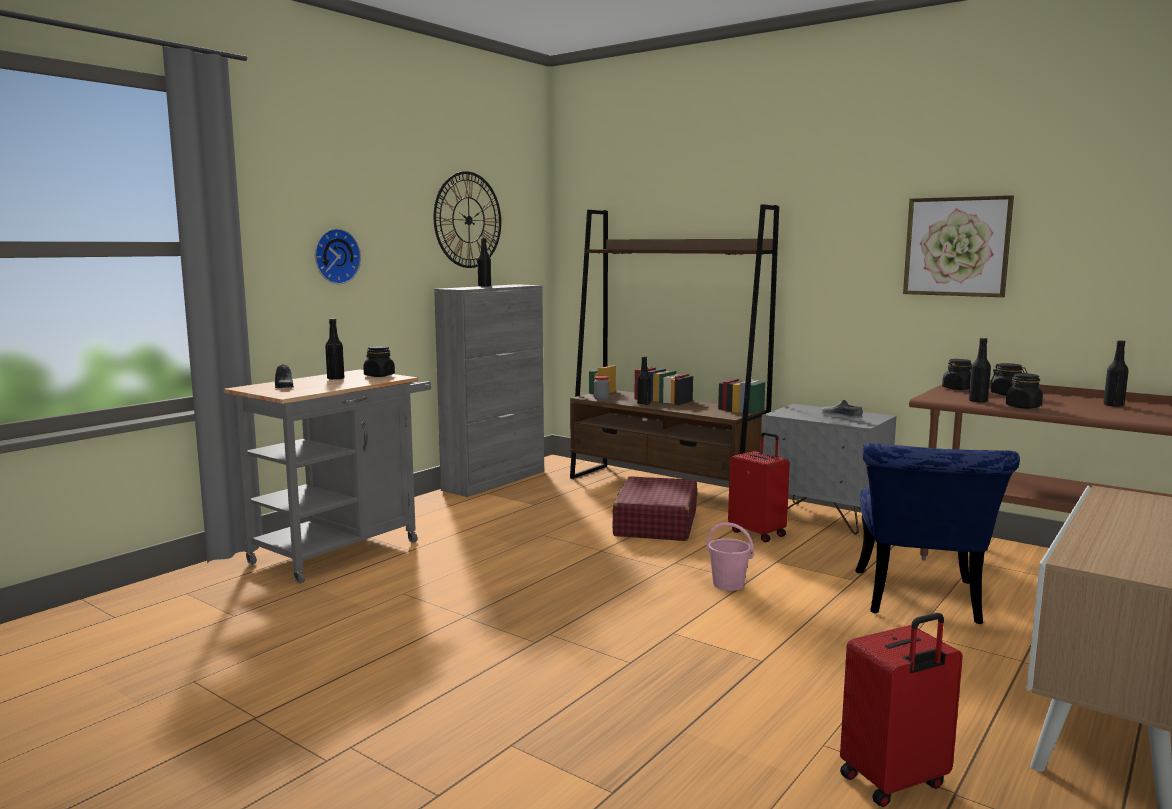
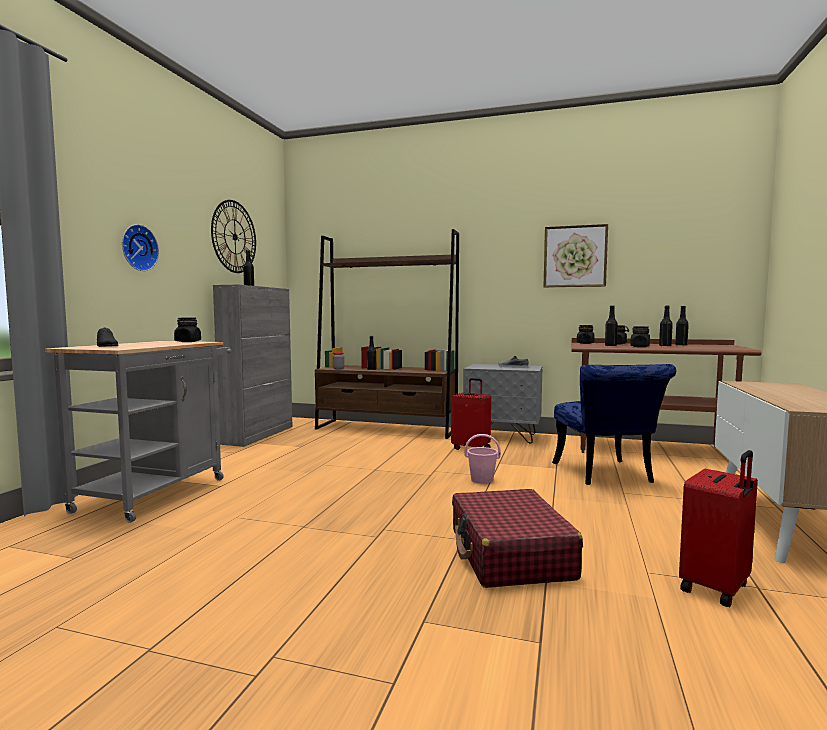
camera: 20 degrees left, 5 degrees down
black bottle [325,319,344,380] -> black bottle moved to [659,306,673,346]
red suitcase [613,476,697,541] -> red suitcase moved to [452,489,583,588]

